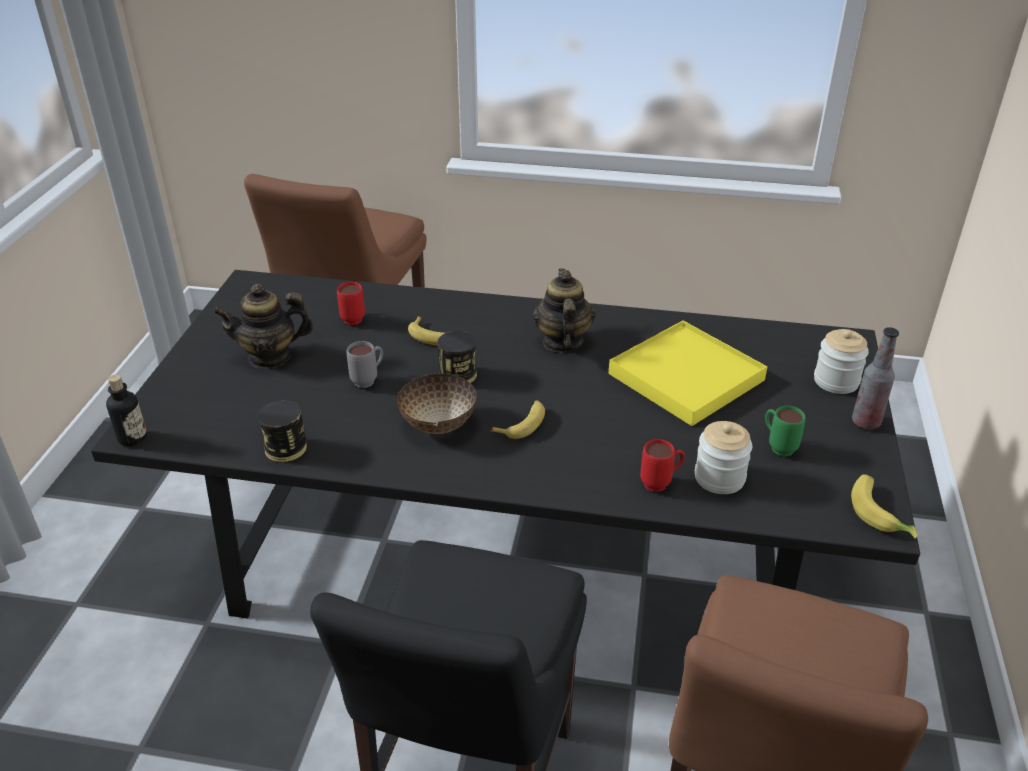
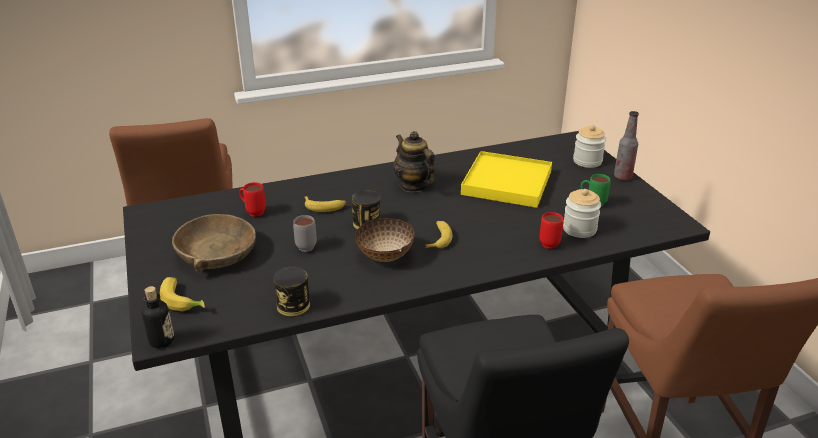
camera: 30 degrees left, 5 degrees down
teapot [213,284,314,369] -> brown bowl [172,214,256,274]
banana [851,474,917,538] -> banana moved to [160,277,205,311]

